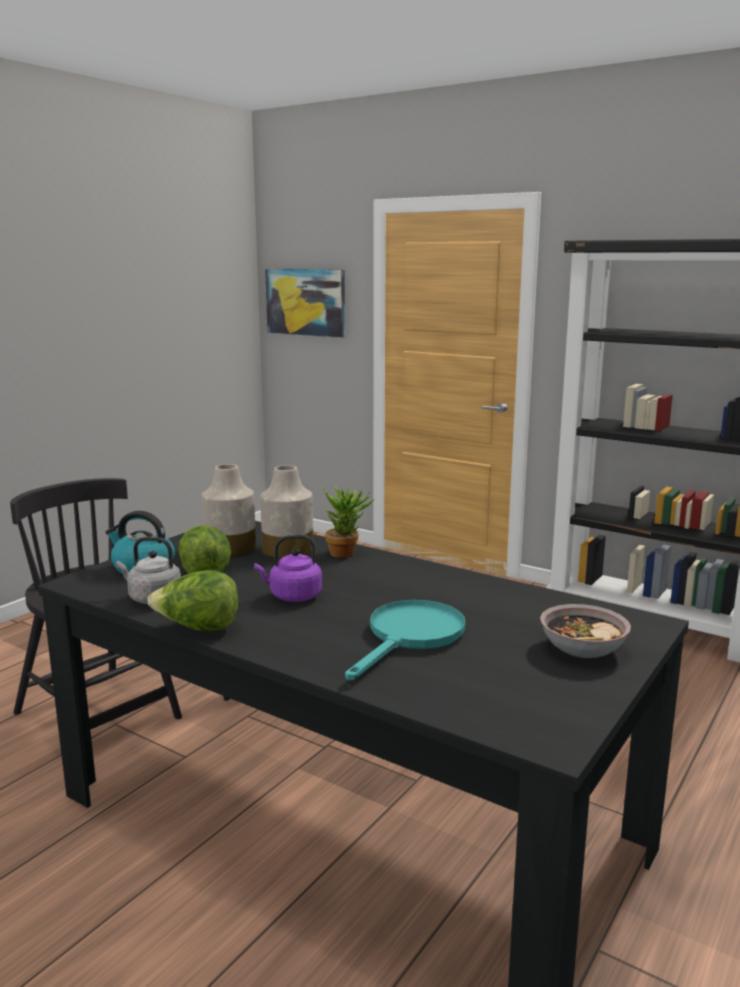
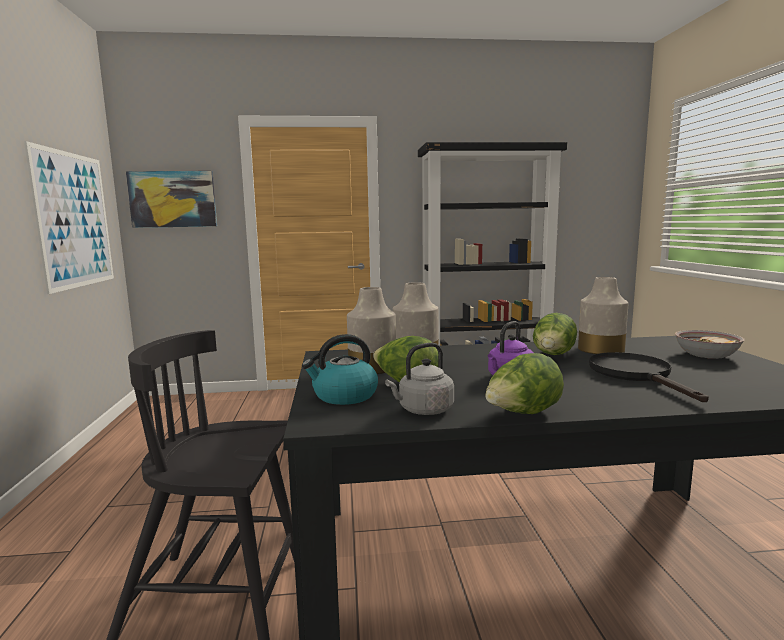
camera: 40 degrees left, 5 degrees down
potted plant [321,486,375,558] -> none
turquoise frying pan [345,600,465,680] -> black frying pan [589,352,709,402]
none -> picture [24,141,114,294]
none -> lettuce [533,313,577,355]
none -> beige vase [578,277,629,354]

